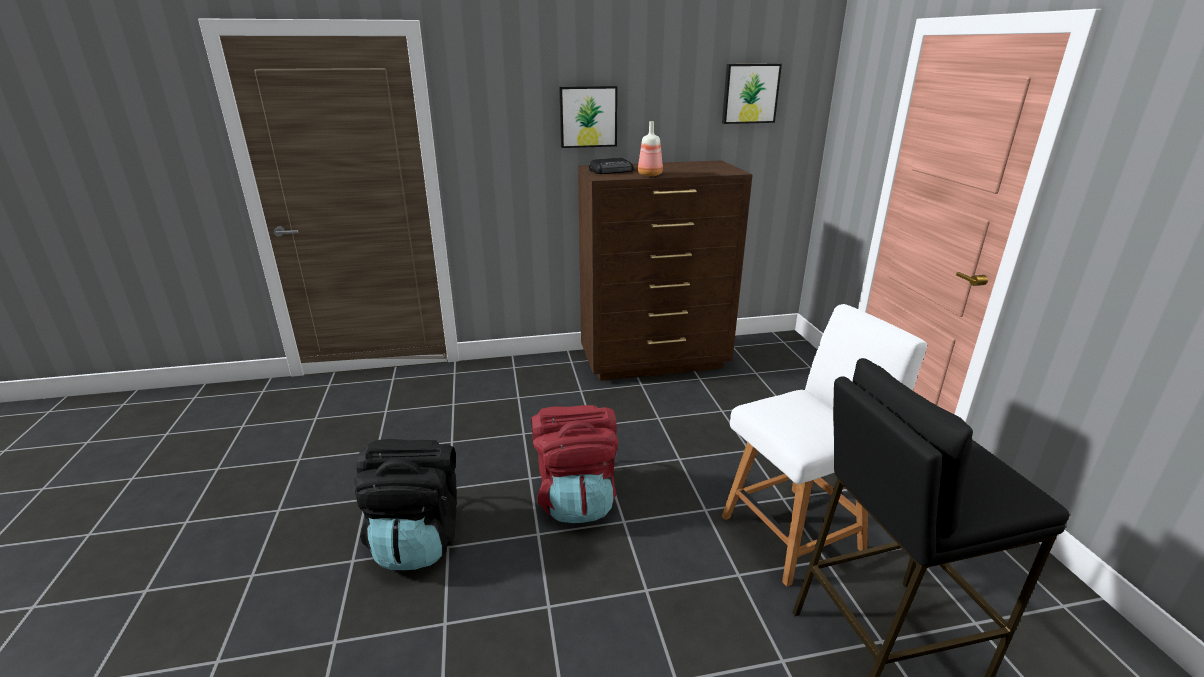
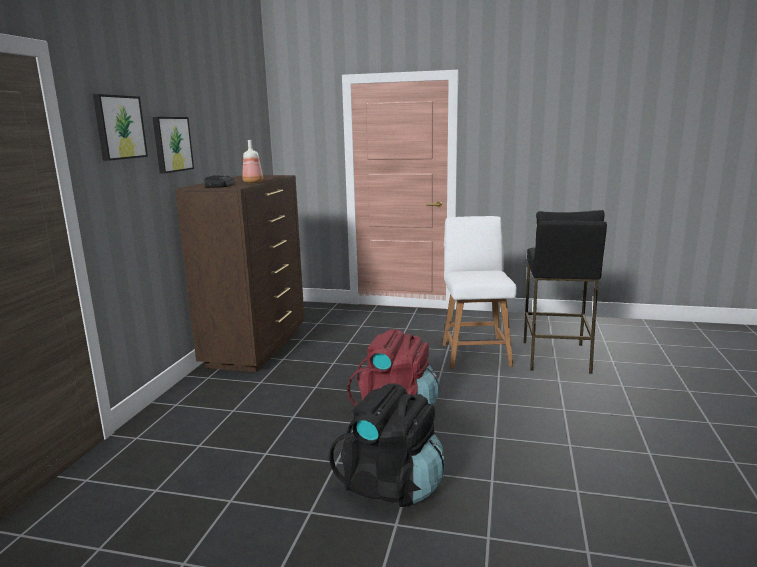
camera: 65 degrees left, 10 degrees down
picture [722,64,782,124] -> picture moved to [93,94,148,161]

